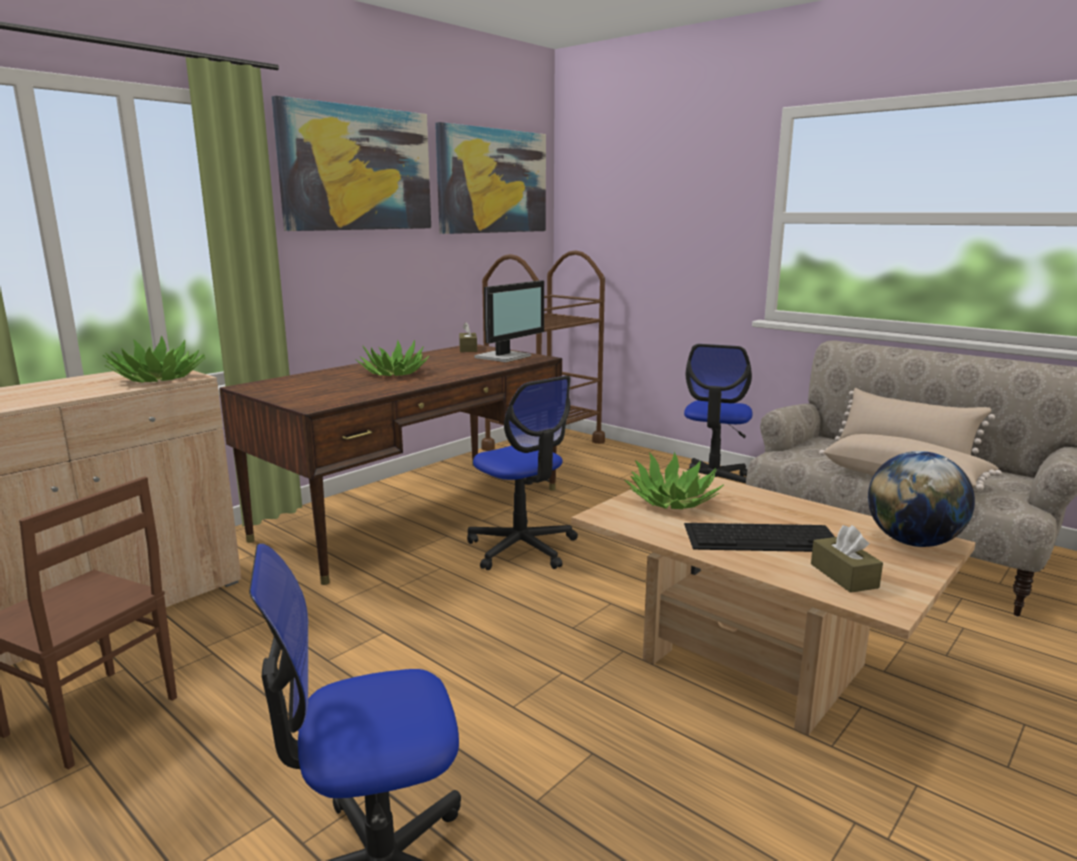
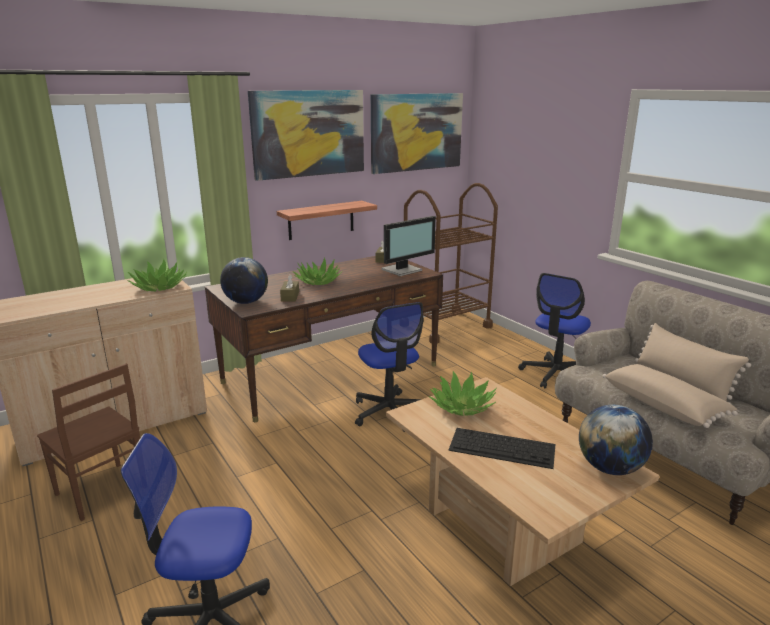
camera: 15 degrees right, 5 degrees up
brown tissue box [811,525,883,593] -> brown tissue box moved to [280,274,299,301]
none -> globe [220,257,268,304]
none -> shelf [277,201,377,240]

